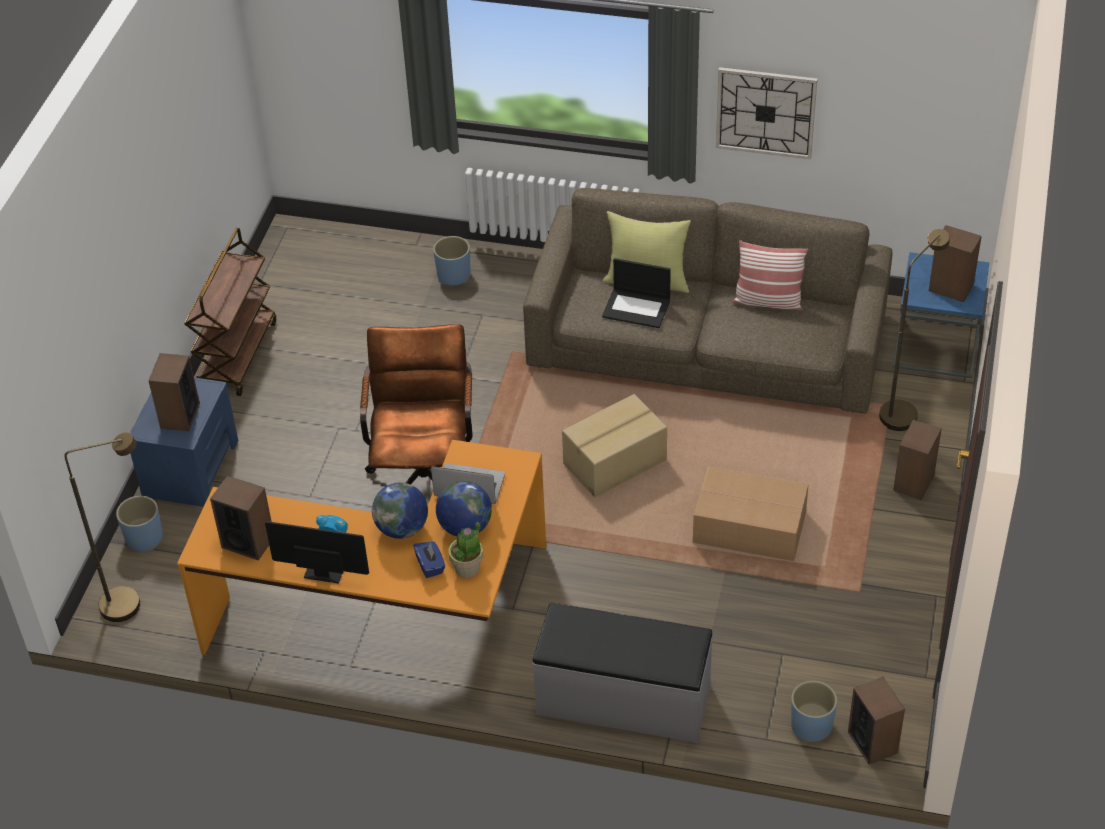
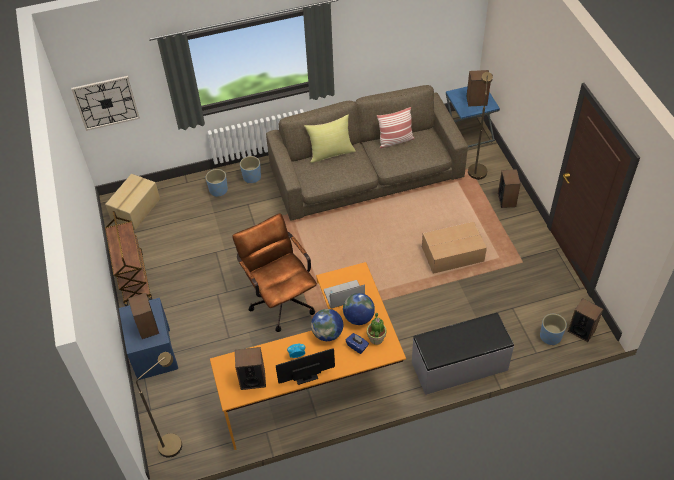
camera: 30 degrees left, 5 degrees up
blue planter [116,496,163,551] -> blue planter moved to [240,156,261,183]
cardboard box [562,394,667,497] -> cardboard box moved to [105,174,160,230]
laptop [602,258,671,328] -> none
wall clock [716,67,818,159] -> wall clock moved to [71,76,140,131]

